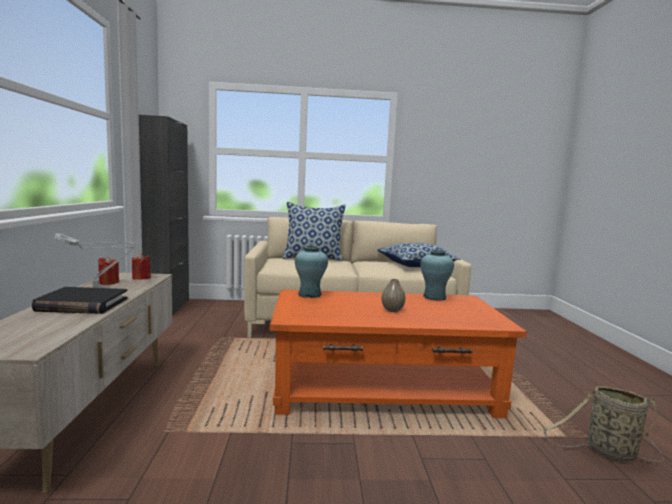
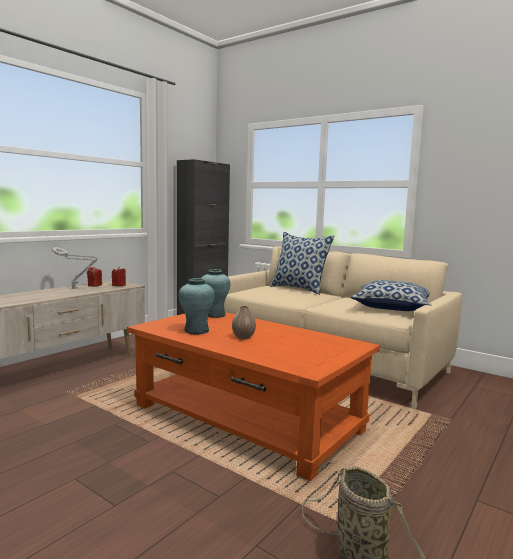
camera: 40 degrees right, 0 degrees up
black book [32,287,128,314] -> none
turquoise vase [420,250,454,301] -> turquoise vase moved to [179,278,215,334]

